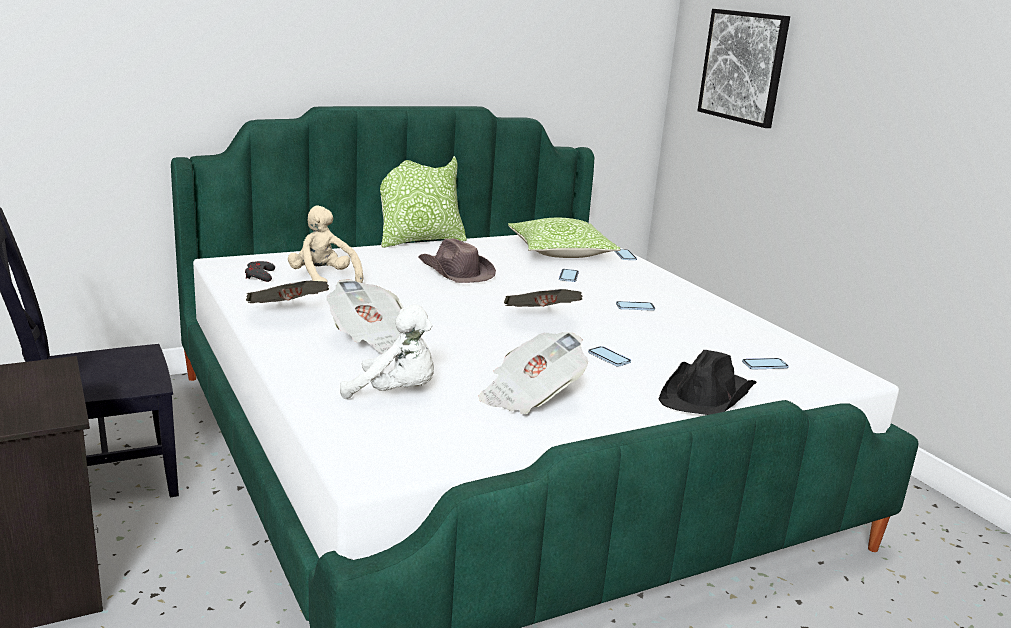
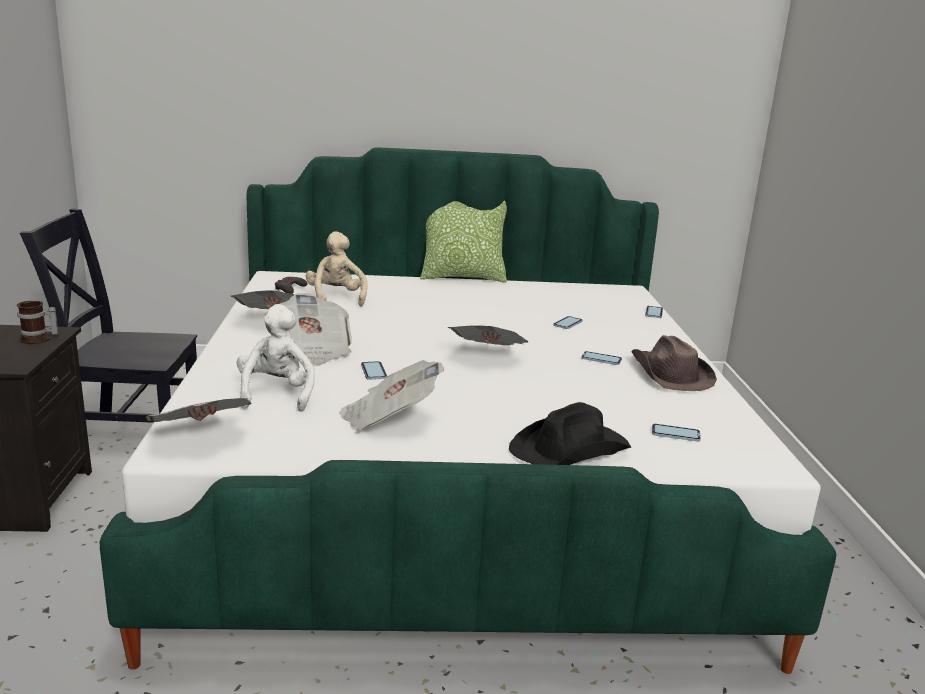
camera: 25 degrees right, 0 degrees up
white plush toy [340,304,434,399] -> white plush toy turned 135 degrees counterclockwise [237,304,315,412]
brown hat [418,238,496,283] -> brown hat moved to [631,335,717,391]
pillow [508,218,620,258] -> none
phone [588,346,631,367] -> phone moved to [361,361,387,380]
picture [697,9,790,128] -> none
none -> mug [17,301,58,344]
none -> newspaper [145,398,252,422]

